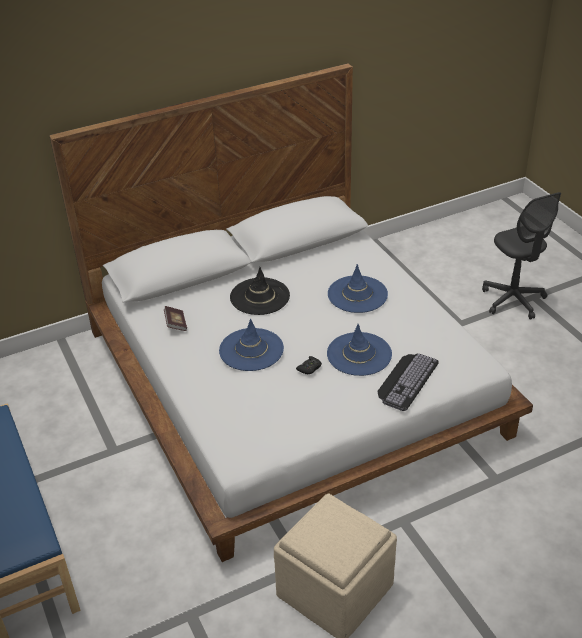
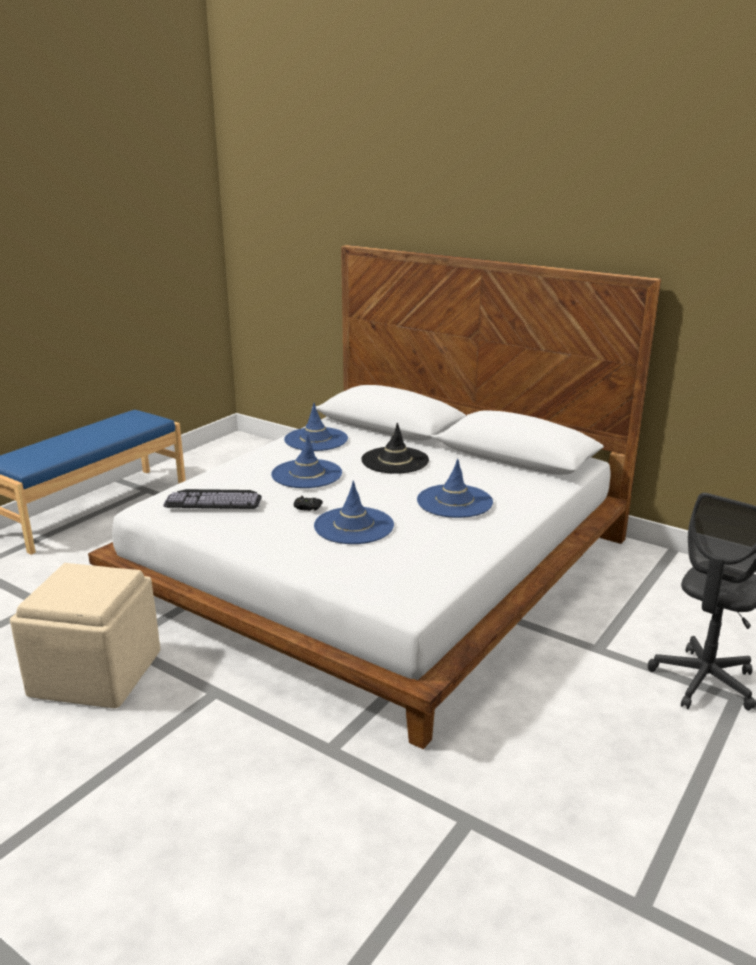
camera: 60 degrees right, 15 degrees down
book [164,306,187,331] -> blue hat [284,403,348,451]
keyboard [377,353,439,411] -> keyboard moved to [163,489,262,509]

